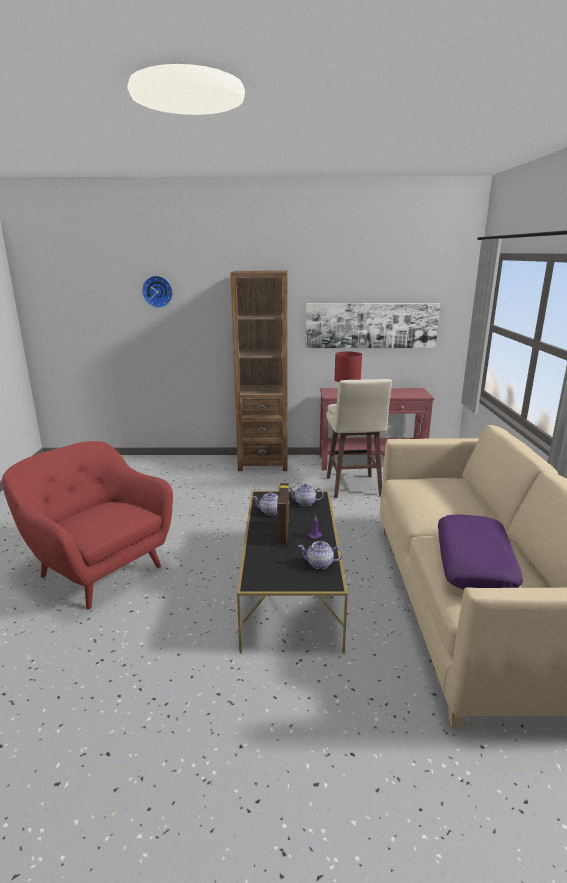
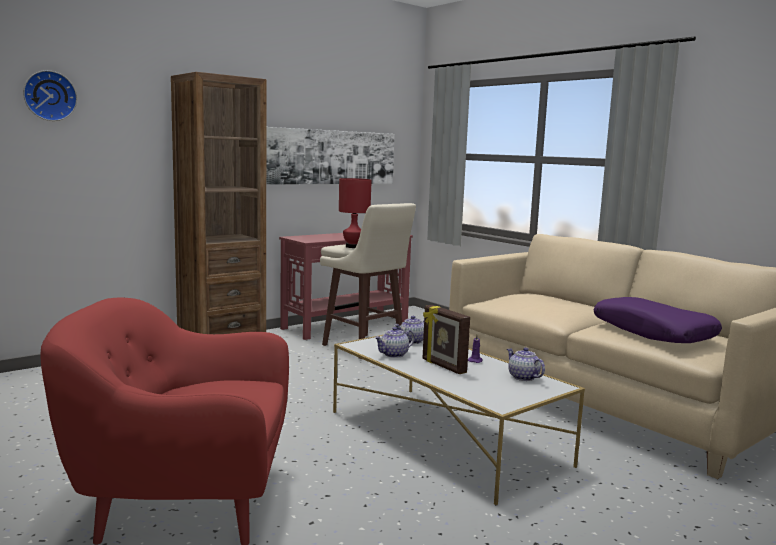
camera: 40 degrees left, 10 degrees down
black coffee table [237,491,348,653] -> white coffee table [333,335,585,505]
teapot [298,541,343,569] -> teapot turned 90 degrees clockwise [507,347,545,381]

